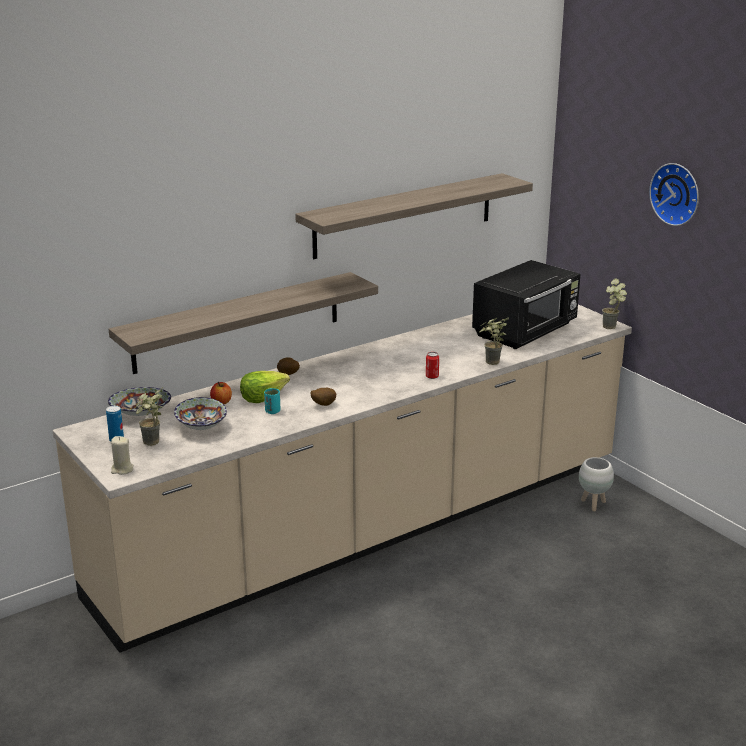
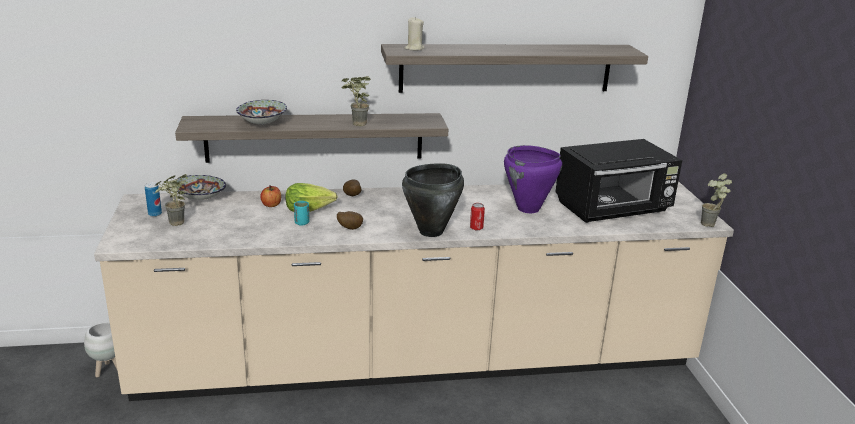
camera: 25 degrees right, 0 degrees up
beige candle [111,436,134,475] -> beige candle moved to [404,17,425,51]
bowl [174,397,227,430] -> bowl moved to [236,100,287,125]
potted plant [479,317,509,365] -> potted plant moved to [341,76,371,126]
white planter [579,457,614,511] -> white planter moved to [84,322,118,377]
wall clock [649,163,699,226] -> none
none -> black cooking pot [402,163,464,237]
none -> purple cooking pot [504,145,562,213]

